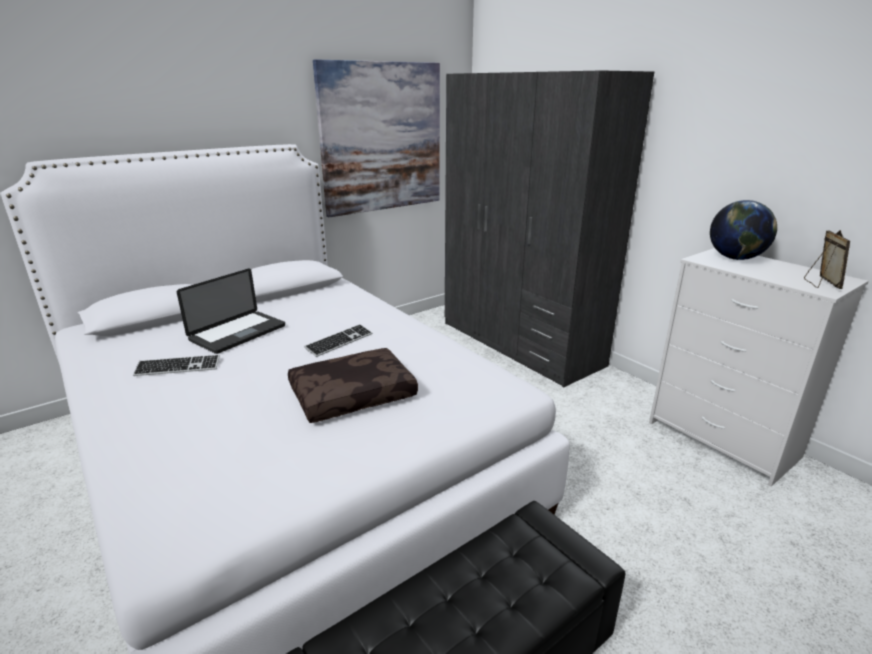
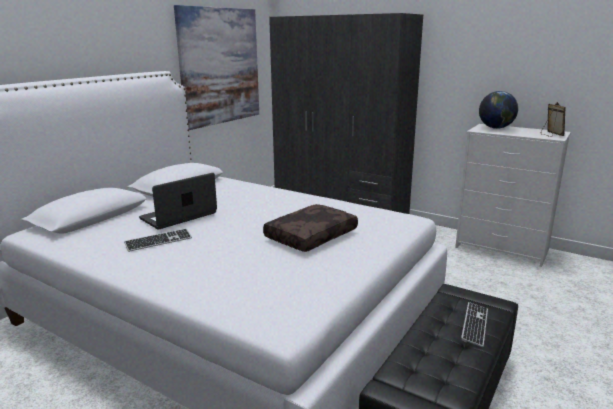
camera: 20 degrees left, 5 degrees down
laptop [177,268,285,354] -> laptop turned 150 degrees counterclockwise [139,173,217,230]
keyboard [304,324,373,357] -> keyboard moved to [461,302,488,347]

